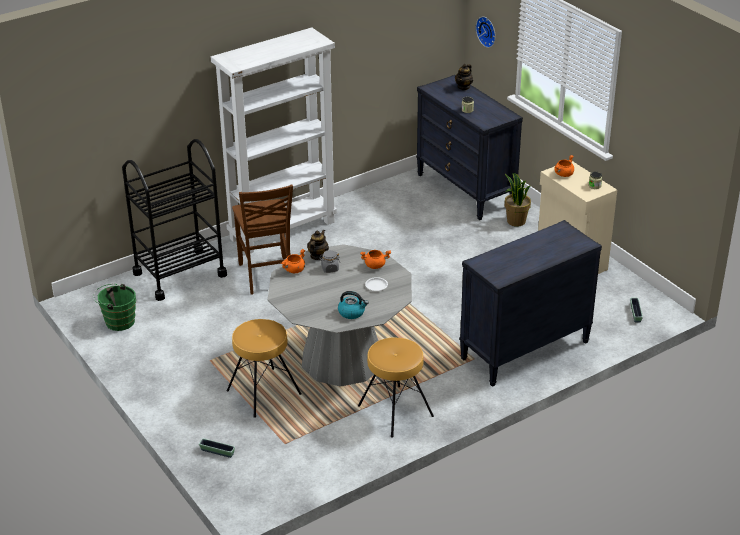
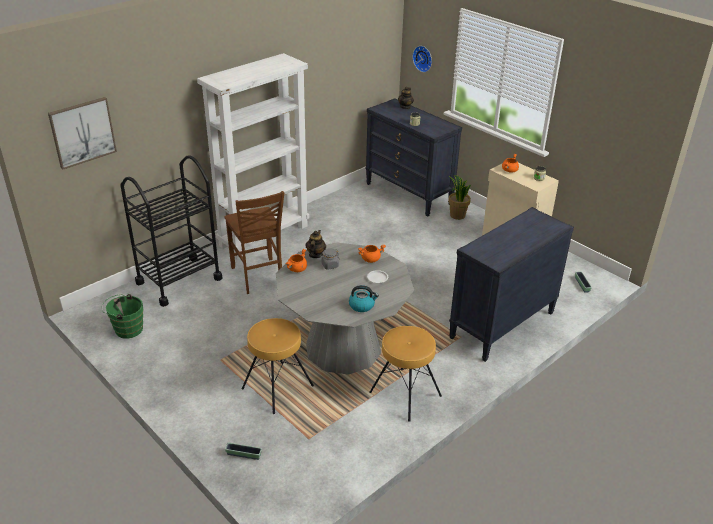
camera: 10 degrees left, 0 degrees up
none -> picture [48,97,117,169]

